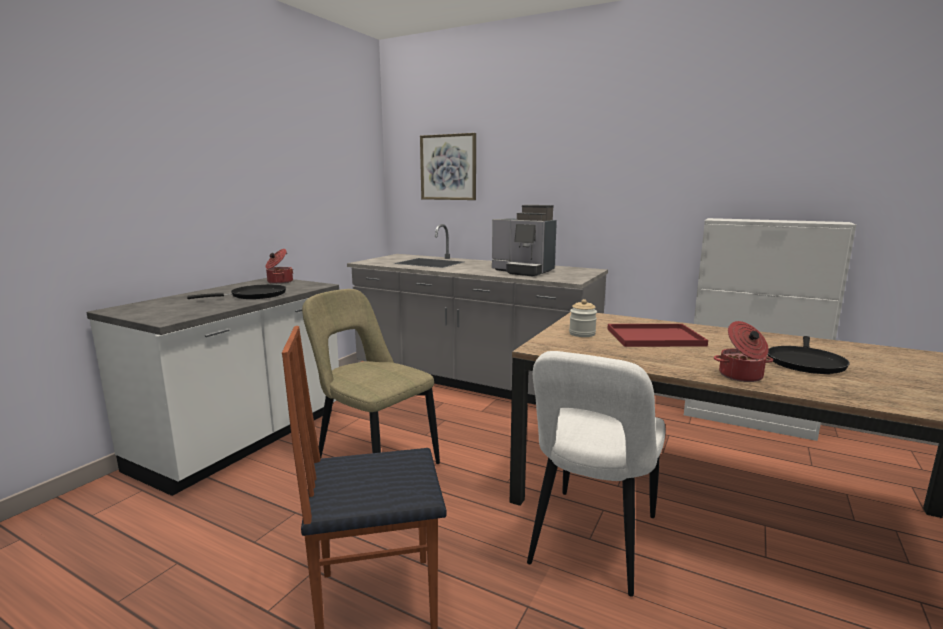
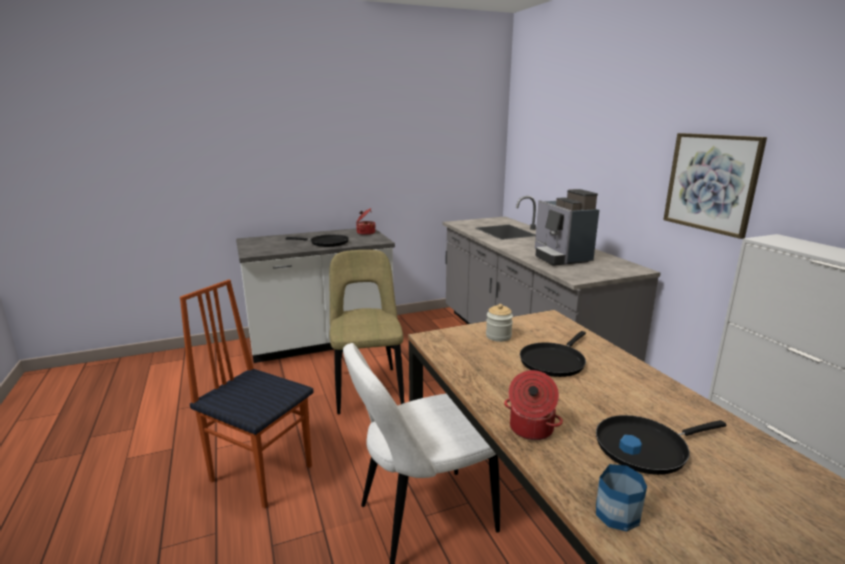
camera: 40 degrees right, 5 degrees up
picture [420,133,476,200] -> picture moved to [663,133,767,239]
red tray [607,324,708,347] -> black frying pan [520,331,586,377]
none -> bottle [596,435,647,531]

